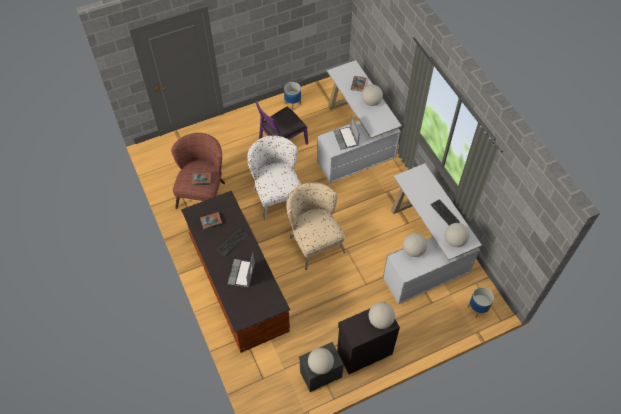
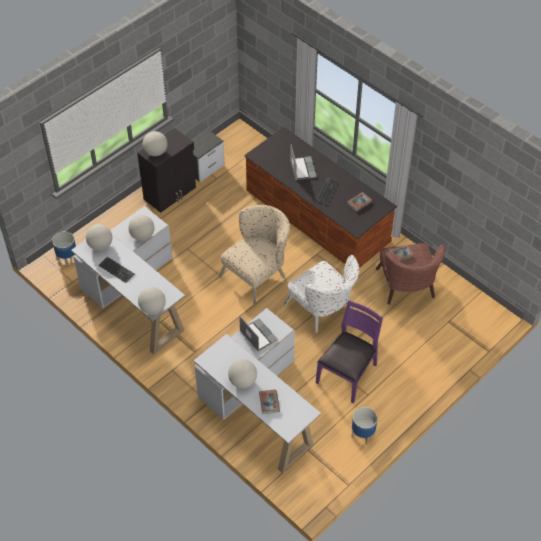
camera: 160 degrees right, 5 degrees down
beige armchair [286,182,346,270] -> beige armchair turned 90 degrees counterclockwise [219,205,290,305]
globe [308,348,334,374] -> globe moved to [138,287,166,315]

